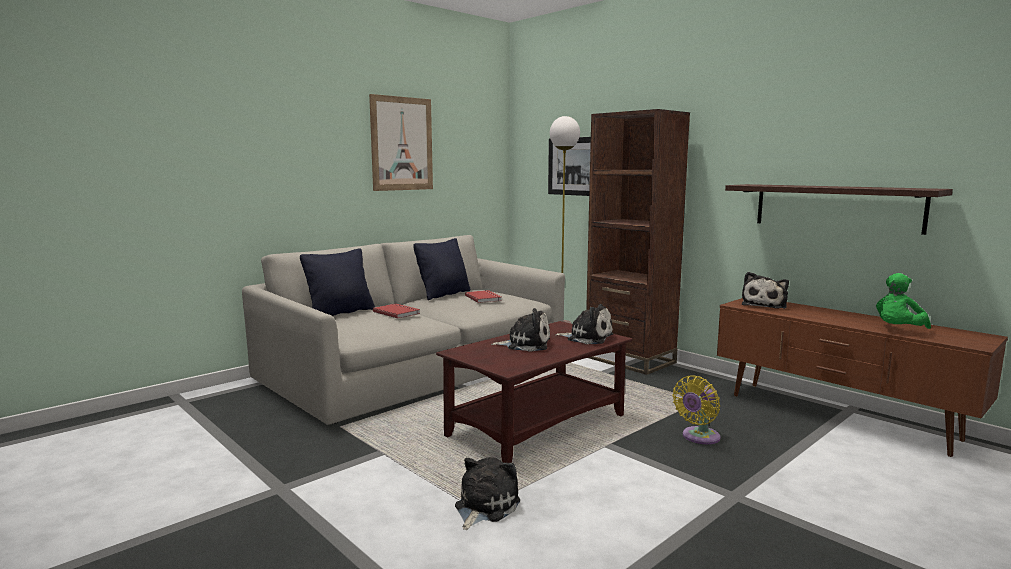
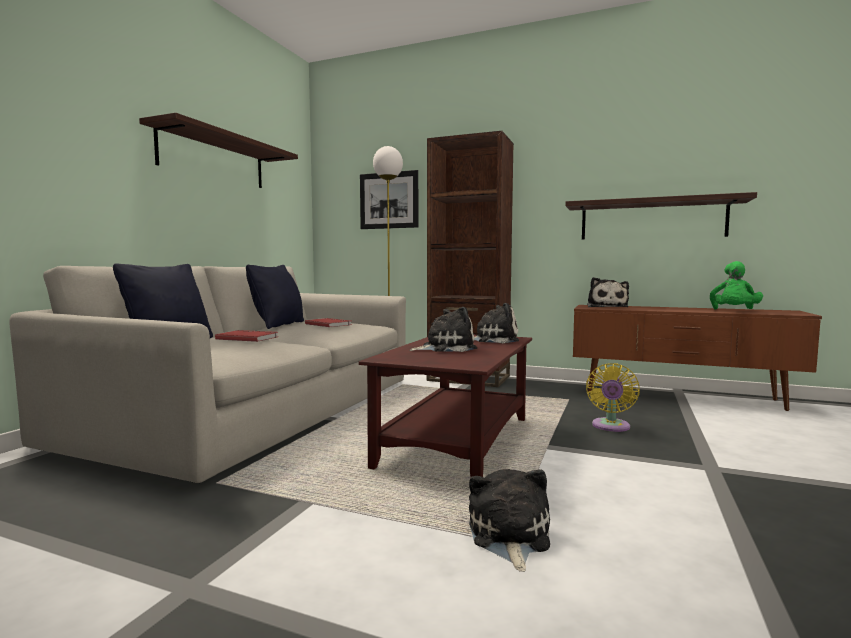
camera: 25 degrees left, 5 degrees down
picture [369,94,433,191] -> shelf [139,113,298,188]

